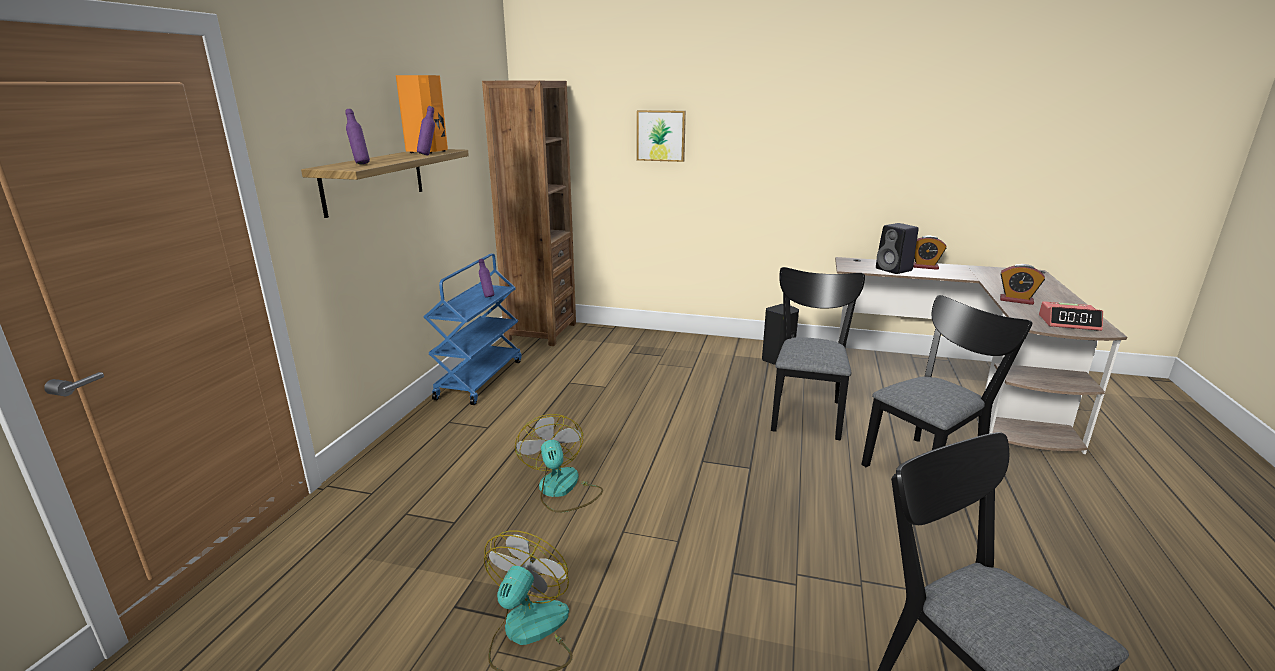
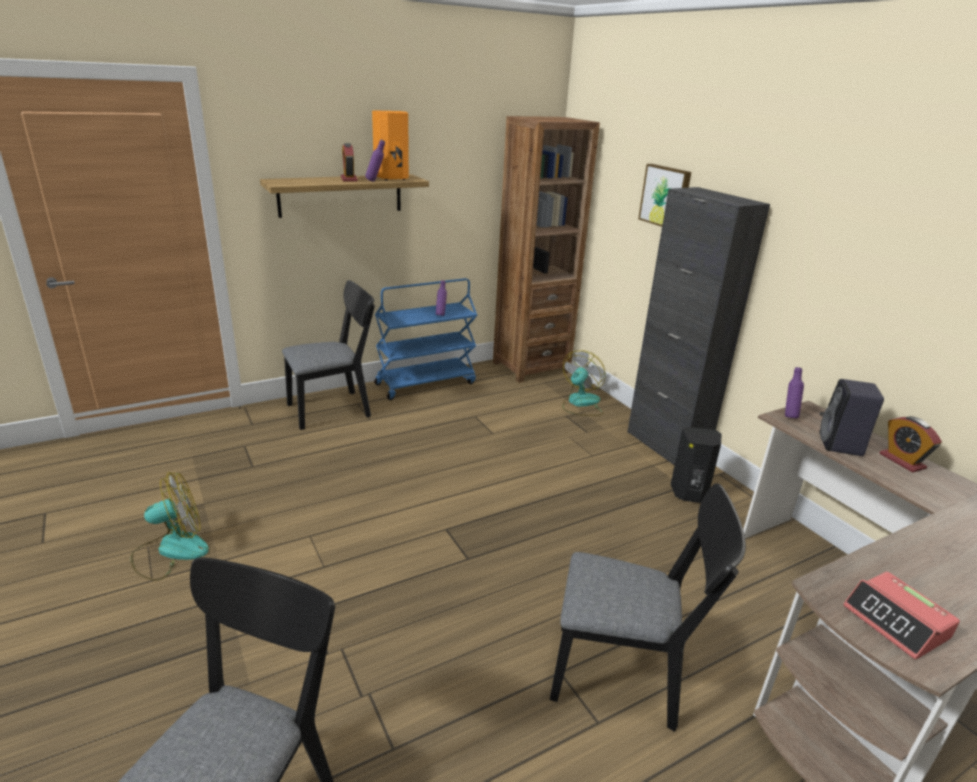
camera: 45 degrees right, 5 degrees up
purple bottle [345,109,370,164] -> purple bottle moved to [785,367,804,418]
fan [515,414,603,513] -> fan moved to [563,350,606,416]
black chair [771,267,865,441] -> black chair moved to [282,280,375,430]
alarm clock [1000,264,1045,305] -> alarm clock moved to [341,143,358,182]
none -> black cabinet [627,187,770,465]

